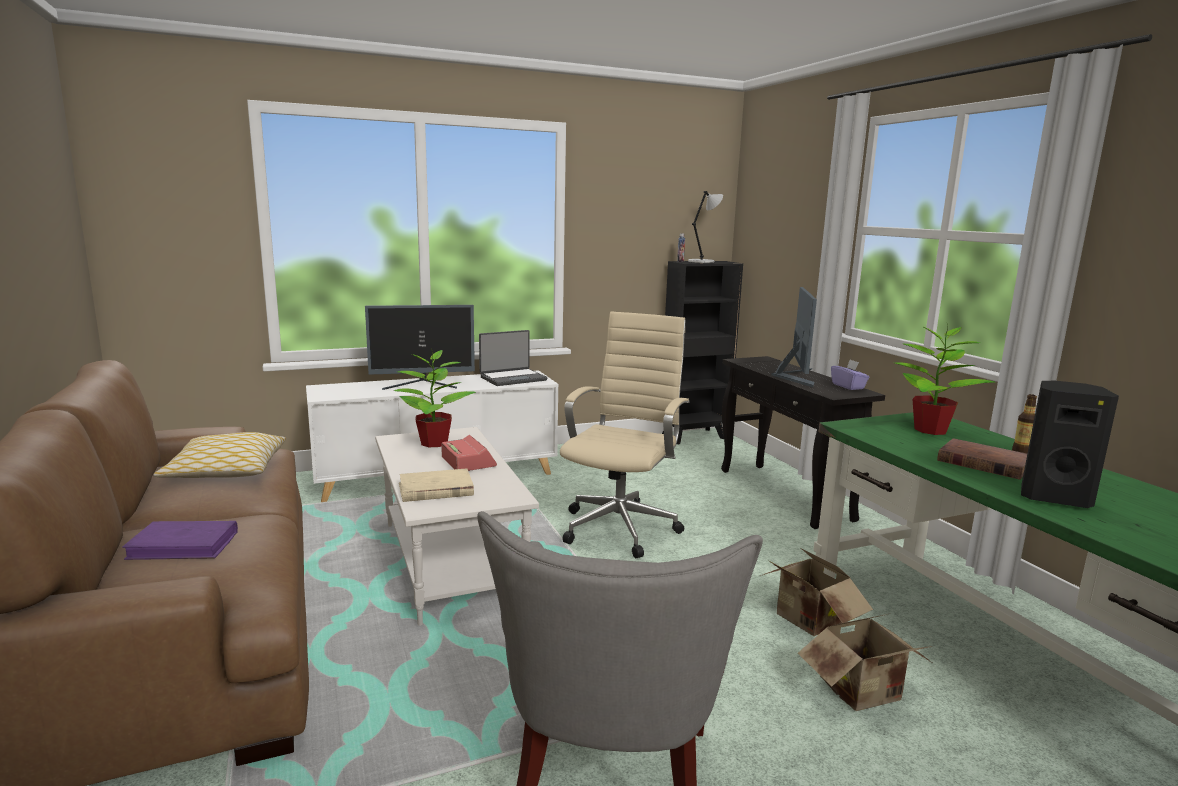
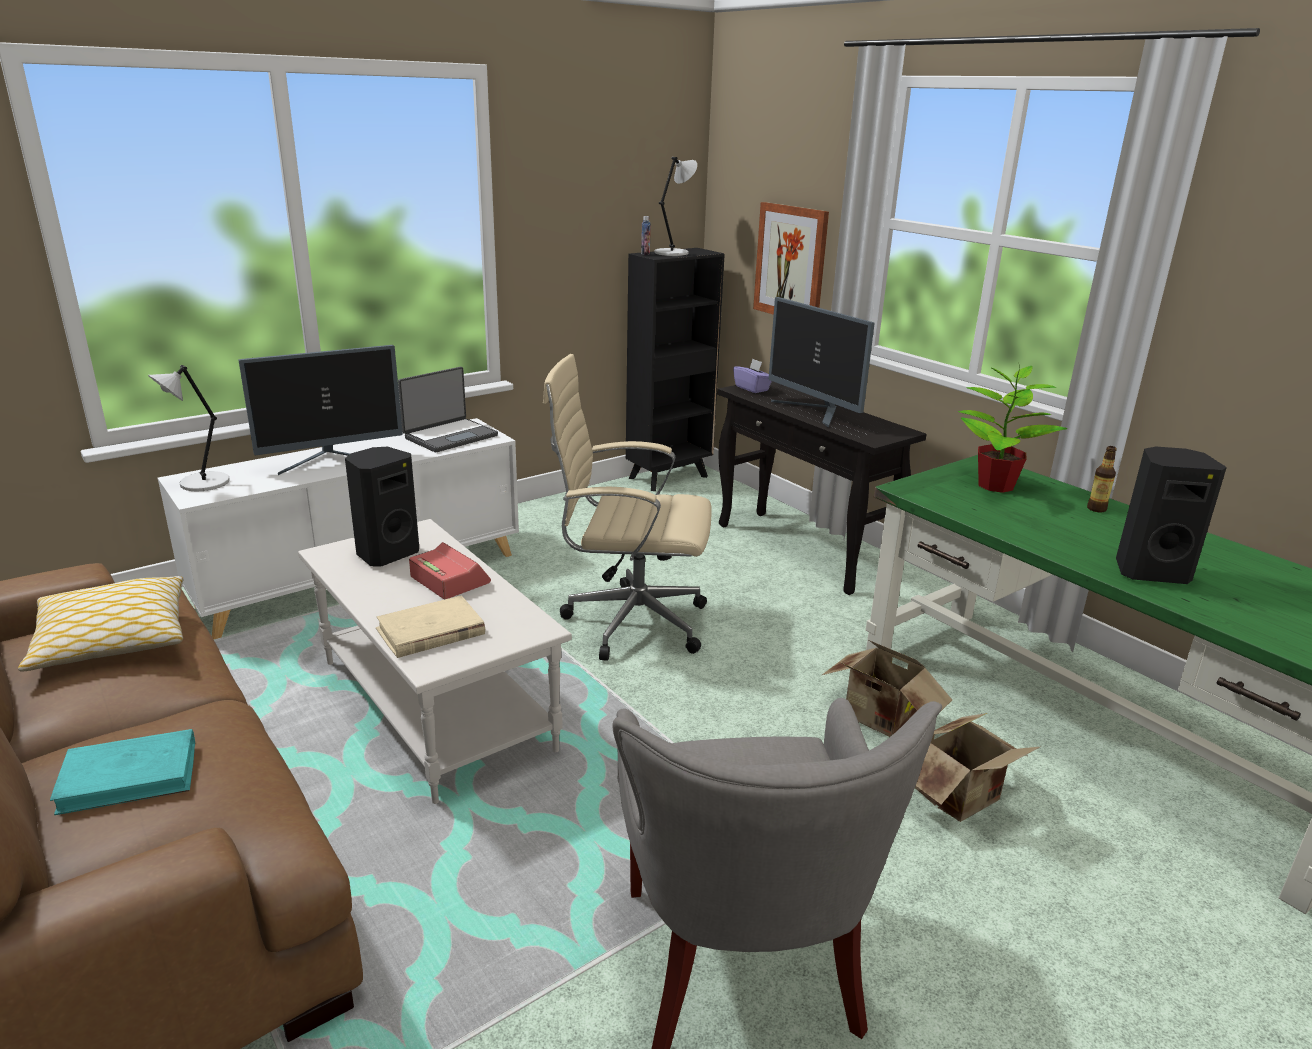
camera: 15 degrees left, 10 degrees up
purple book [122,521,238,560] -> turquoise book [50,729,195,815]
potted plant [394,349,476,447] -> black speaker [345,447,419,567]
beige office chair [560,312,690,558] -> beige office chair turned 90 degrees counterclockwise [543,354,712,661]
monitor [771,287,817,387] -> monitor turned 150 degrees clockwise [769,297,875,428]
purple tissue box [831,360,870,390] -> purple tissue box moved to [733,359,772,393]
brown book [937,438,1027,480] -> none
none -> grey table lamp [148,365,230,491]
none -> picture [753,202,829,315]

